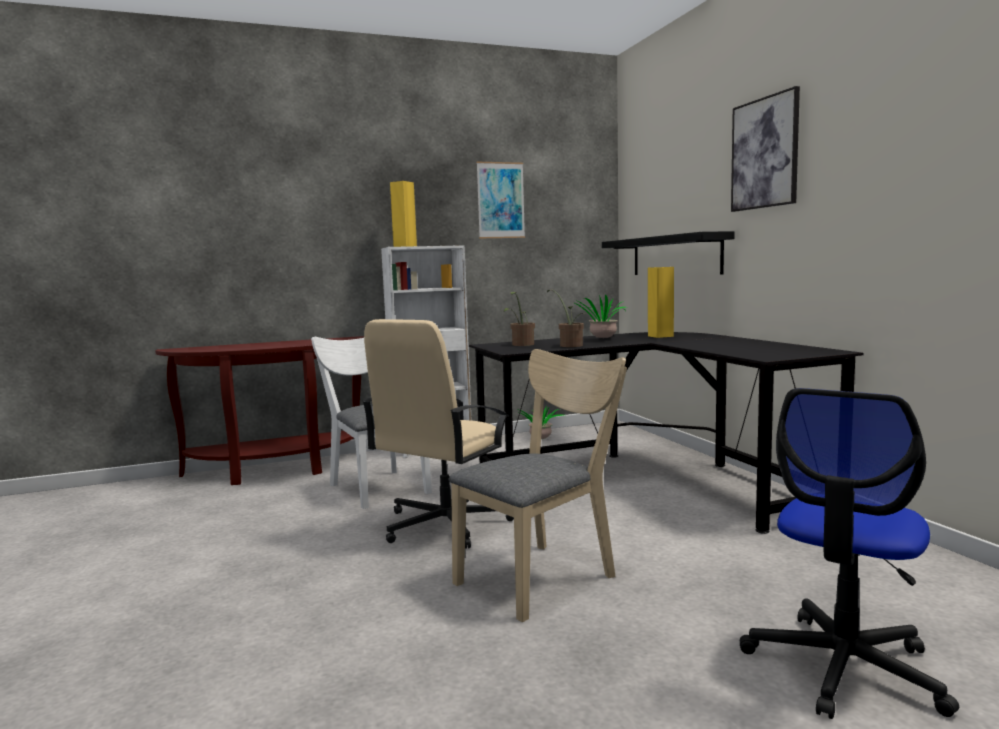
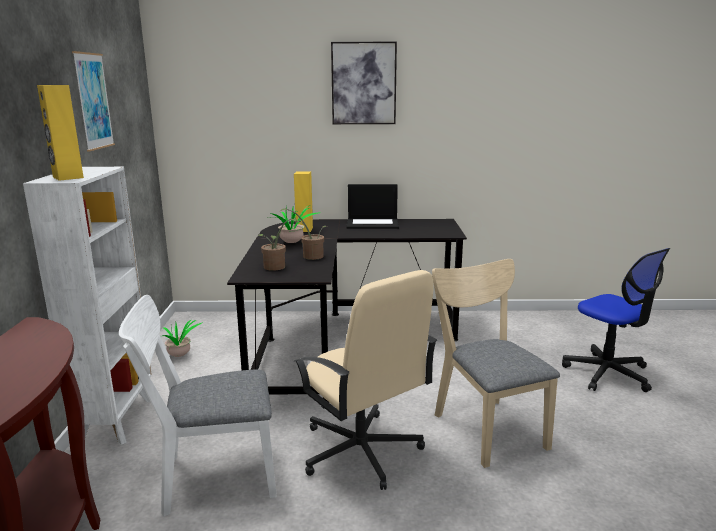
camera: 70 degrees left, 10 degrees up
black shelf [602,231,734,275] -> none
none -> laptop [346,184,399,229]

